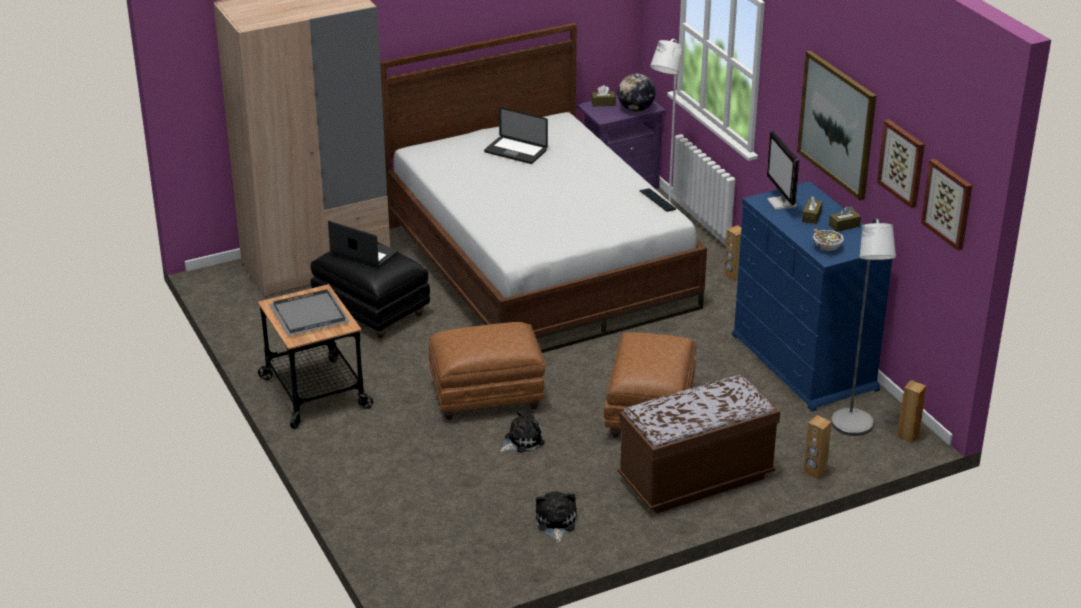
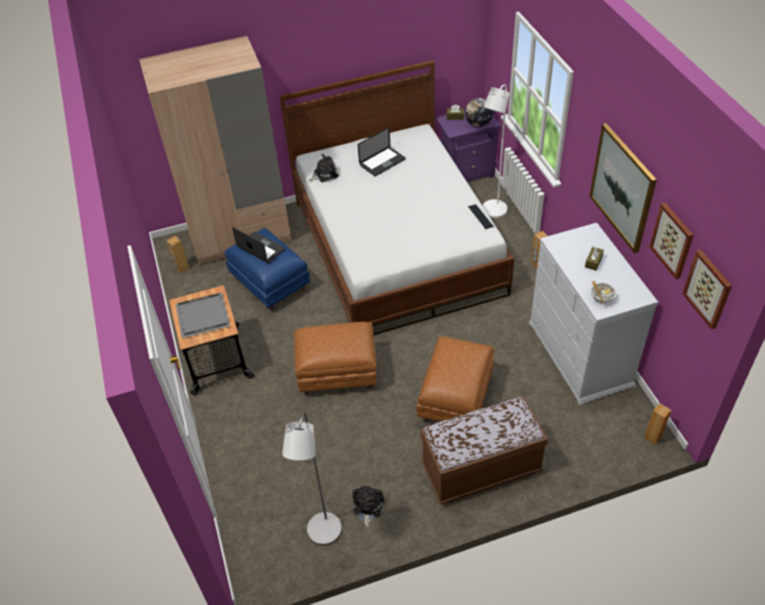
camera: 10 degrees right, 15 degrees up
black ottoman [311,242,430,339] -> blue ottoman [225,228,310,310]
laptop [484,107,548,164] -> laptop turned 75 degrees counterclockwise [358,127,406,176]
plush toy [500,409,545,453] -> plush toy moved to [309,154,339,182]
blue dresser [732,181,892,411] -> white dresser [529,223,658,405]
monitor [767,131,799,210] -> none
brown speaker [803,415,832,480] -> brown speaker moved to [167,236,190,274]
brown tissue box [829,206,861,232] -> none
grey floor lamp [831,218,896,436] -> grey floor lamp moved to [282,412,342,546]

